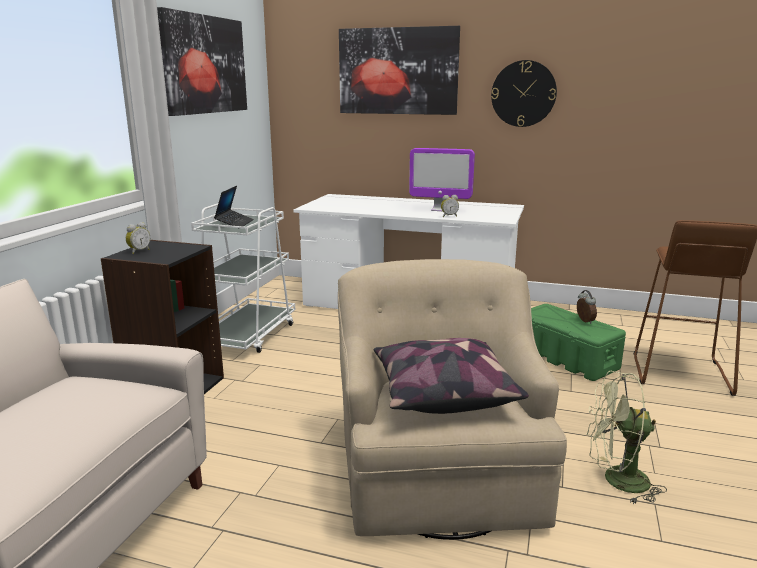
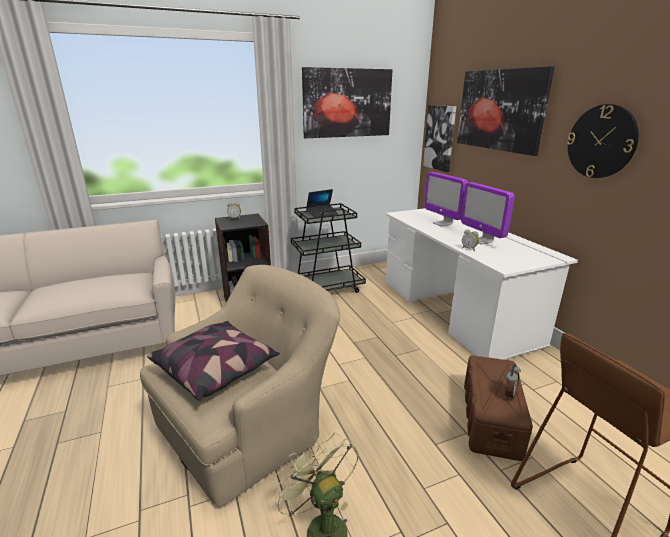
camera: 50 degrees right, 5 degrees up
white cart [191,203,295,353] -> black cart [291,203,366,293]
green storage box [531,304,626,381] -> brown storage box [464,356,533,461]
none -> picture [423,105,456,172]
none -> monitor [424,172,468,227]

